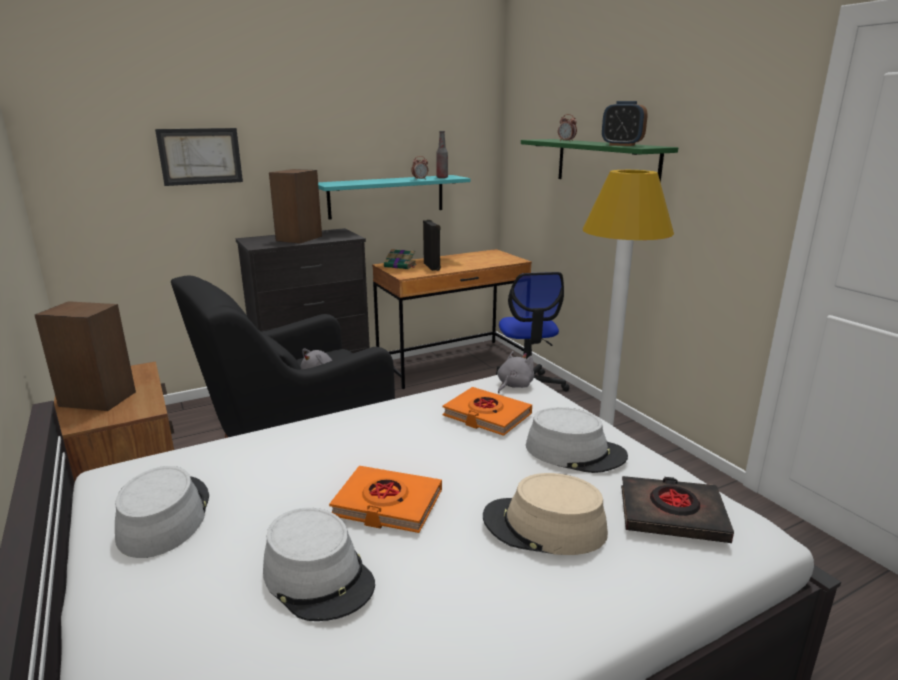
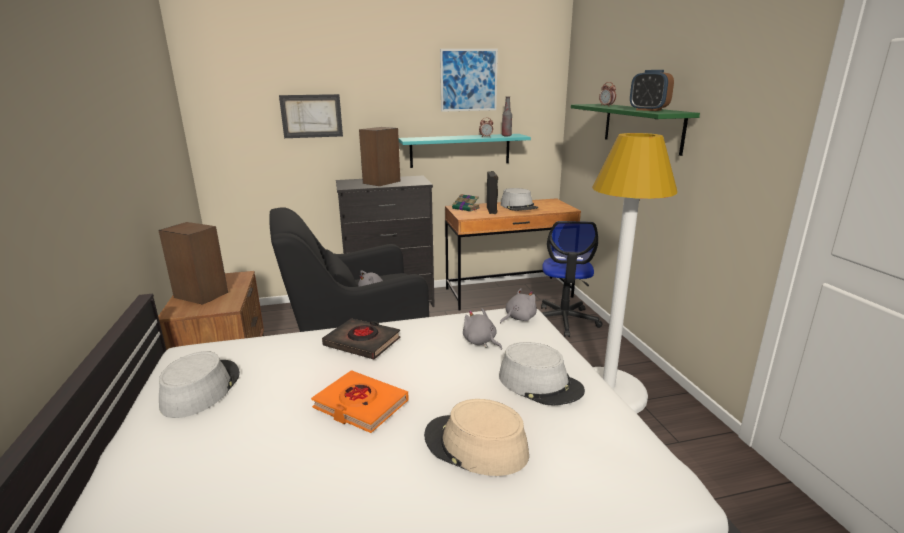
camera: 15 degrees right, 0 degrees up
grey hat [263,508,375,621] -> grey hat moved to [501,188,538,211]
orange book [443,387,532,436] -> grey plush toy [463,308,502,350]
black book [621,476,734,543] -> black book moved to [322,318,400,359]
none -> picture [440,49,498,112]

